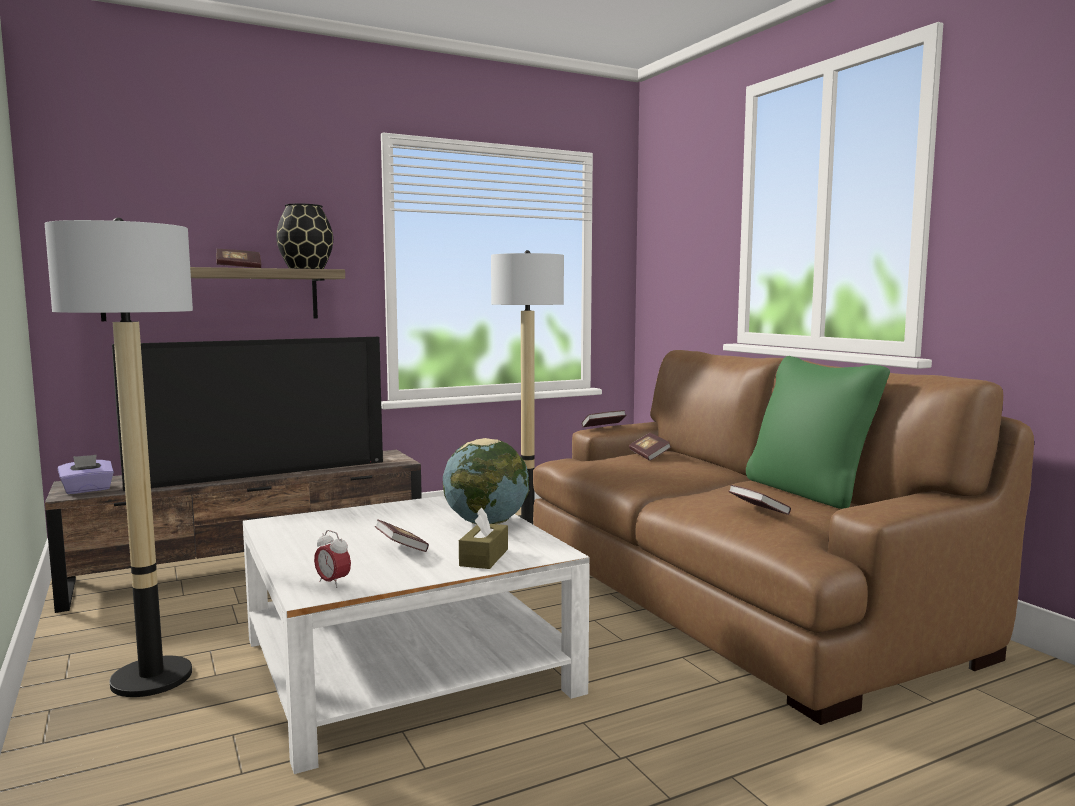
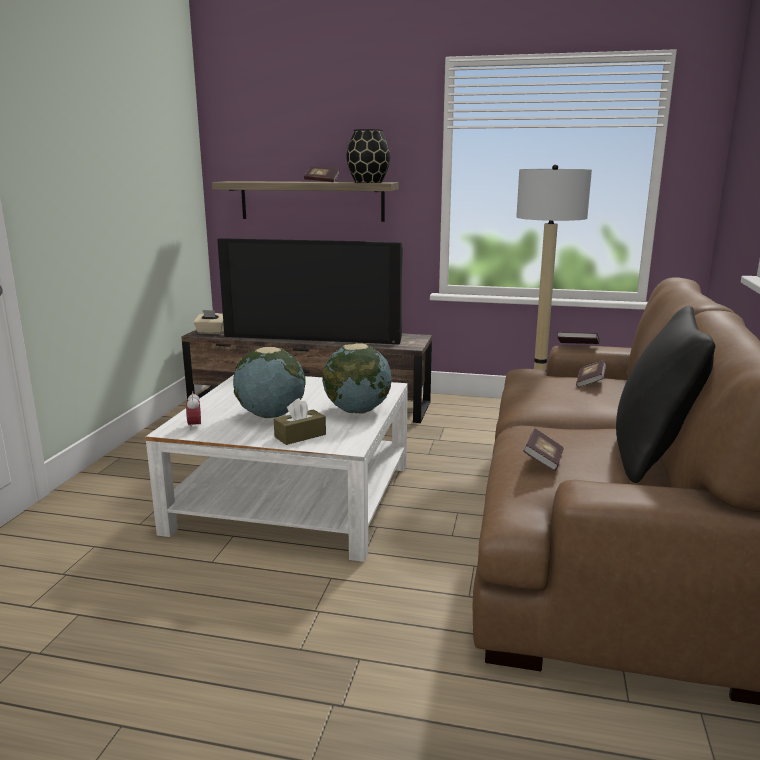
camera: 40 degrees right, 10 degrees up
floor lamp [45,218,193,697] -> none
purple tissue box [58,455,114,494] -> beige tissue box [193,310,224,334]
book [375,519,429,552] -> globe [233,347,306,418]
green pillow [746,356,890,509] -> black pillow [616,306,715,483]

